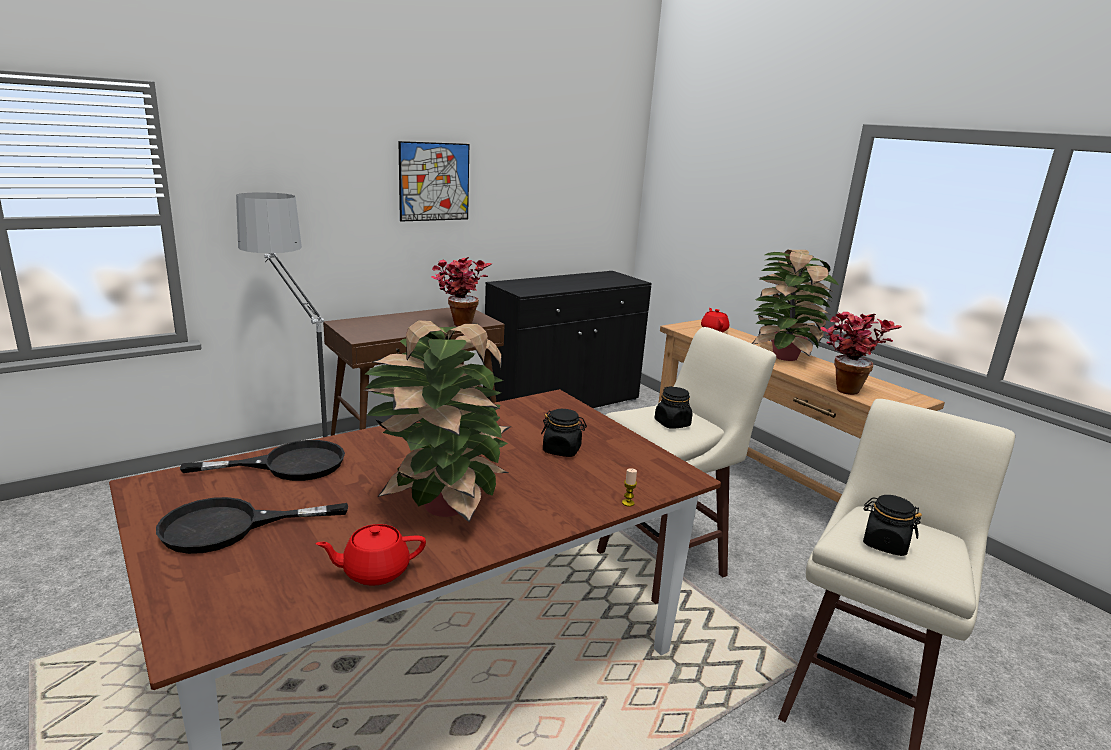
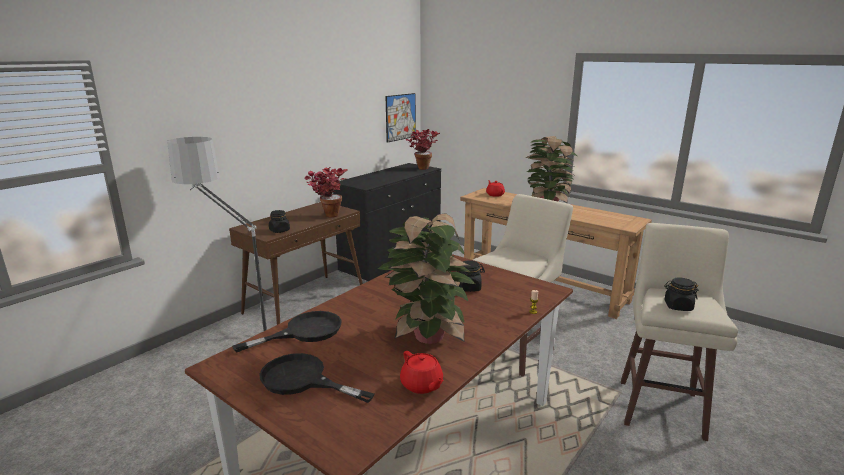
camera: 15 degrees left, 0 degrees up
black frying pan [156,497,348,554] -> black frying pan turned 60 degrees clockwise [259,353,374,403]
red teapot [315,524,426,586] -> red teapot turned 90 degrees counterclockwise [400,351,443,394]
picture [398,141,469,221] -> picture moved to [385,93,416,143]
black jar [655,386,692,429] -> black jar moved to [269,210,290,233]
potted plant [820,312,902,395] -> potted plant moved to [406,129,440,170]

